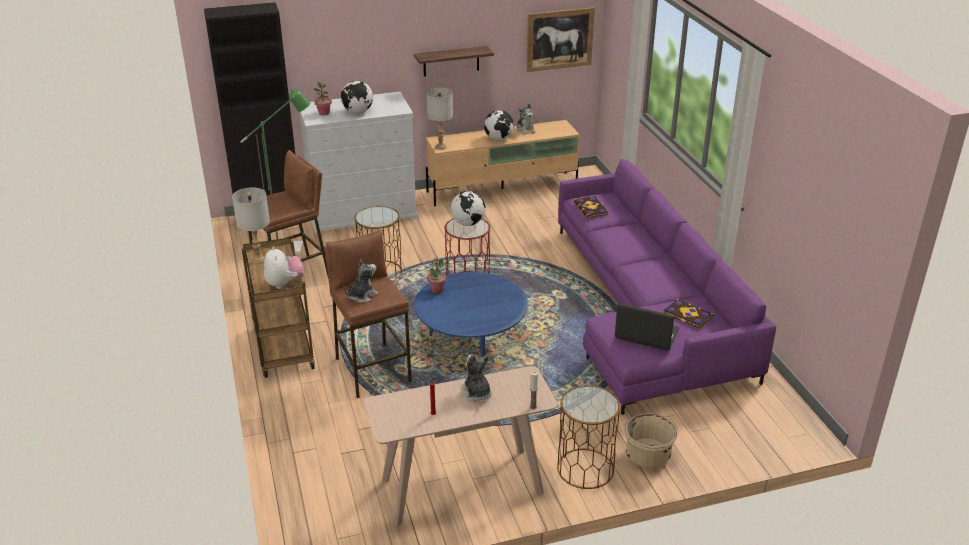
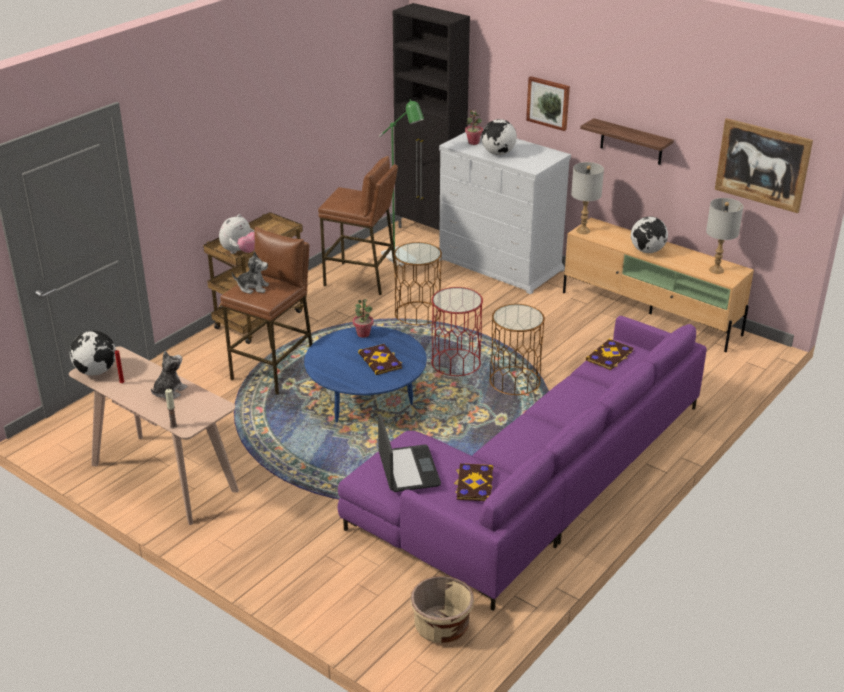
camera: 55 degrees right, 0 degrees up
grey table lamp [232,187,270,264] -> grey table lamp moved to [706,198,744,274]
globe [451,191,485,226] -> globe moved to [70,330,116,376]
plush toy [516,104,536,135] -> none
brown side table [557,385,620,489] -> brown side table moved to [490,304,545,395]
beige planter [624,413,677,469] -> beige planter moved to [410,576,474,643]
none -> book [358,344,402,375]
none -> picture [526,76,570,131]

